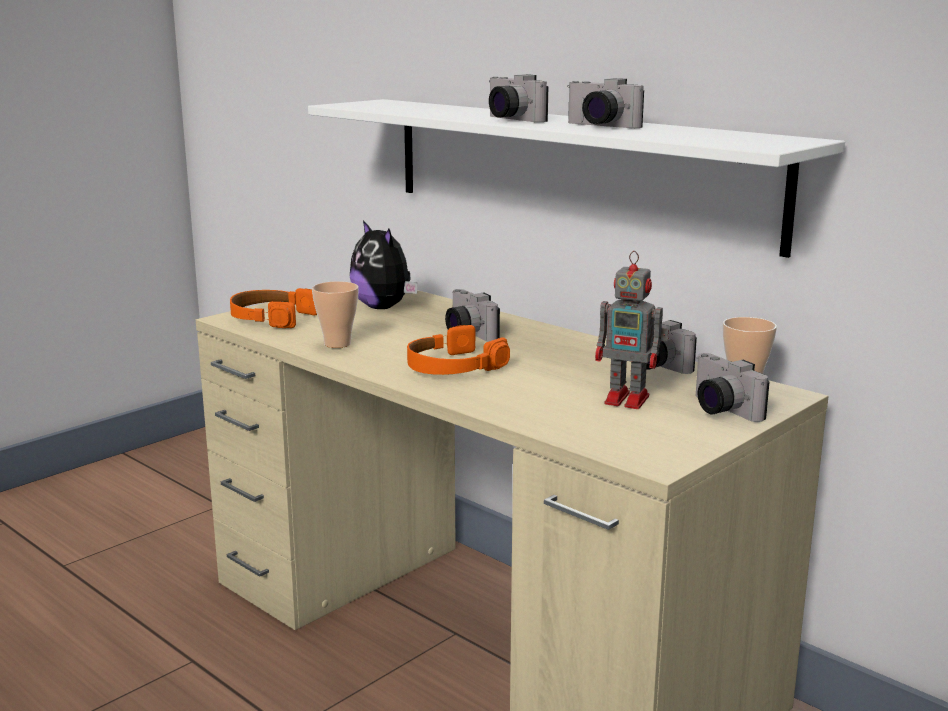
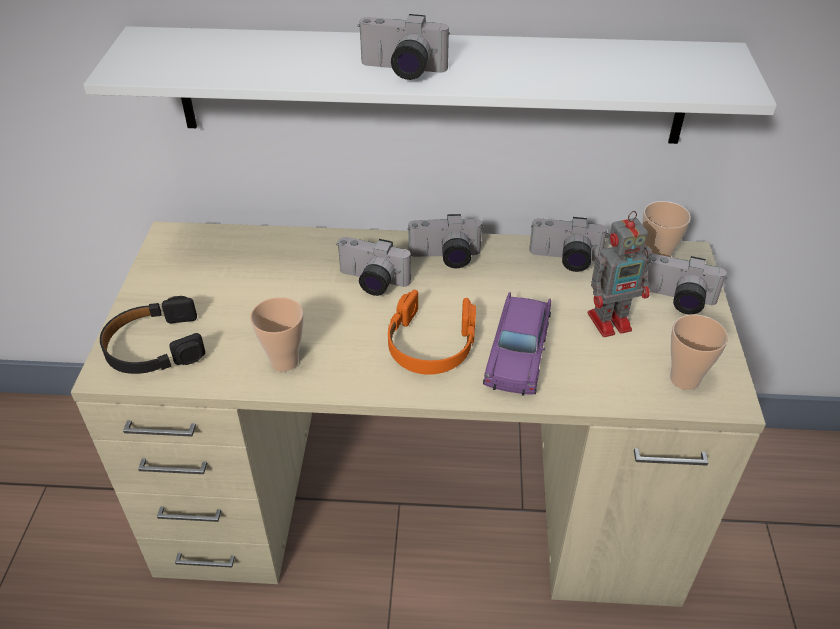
camera: 40 degrees left, 25 degrees up
orange headphones [230,288,317,328] -> black headphones [100,296,205,374]
plush toy [350,220,418,309] -> none
camera [567,78,644,128] -> camera moved to [407,214,484,268]
none -> purple toy car [483,292,551,396]
none -> cup [670,314,728,390]

